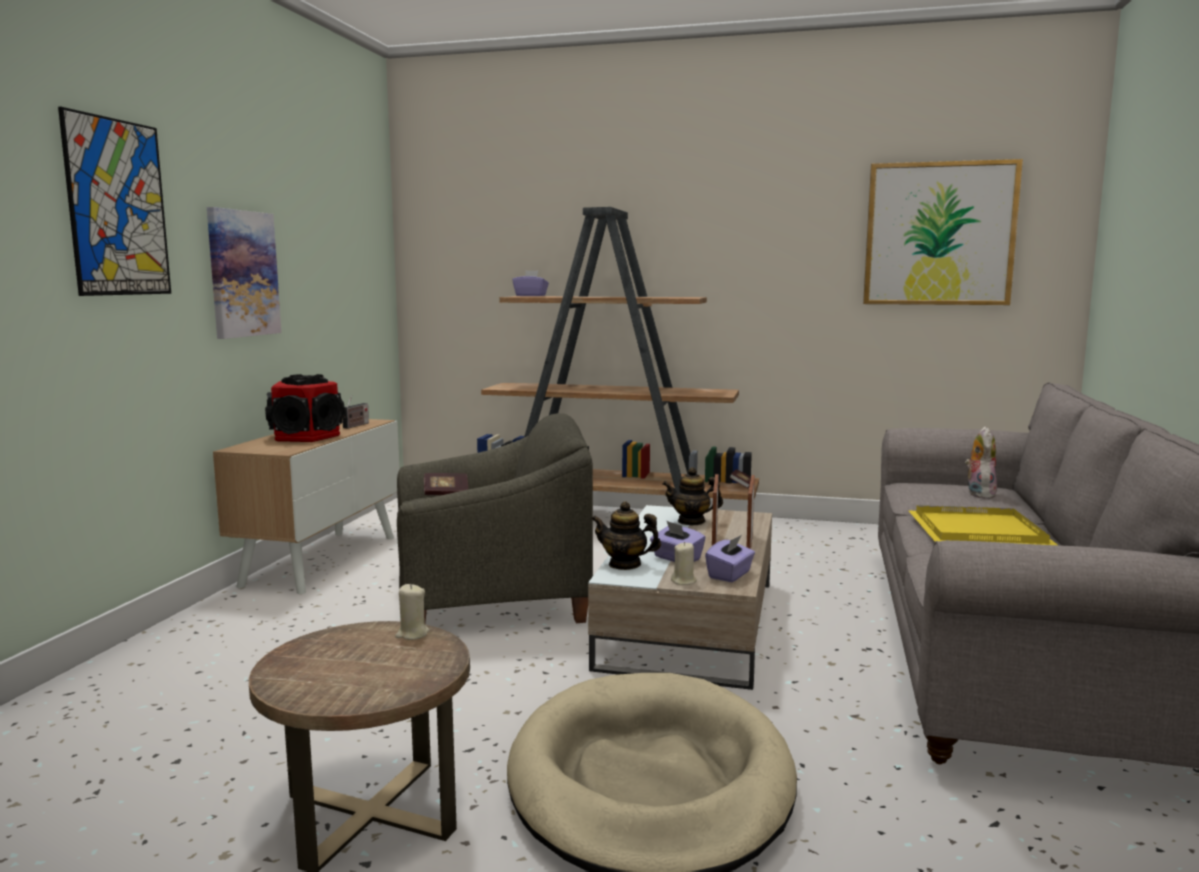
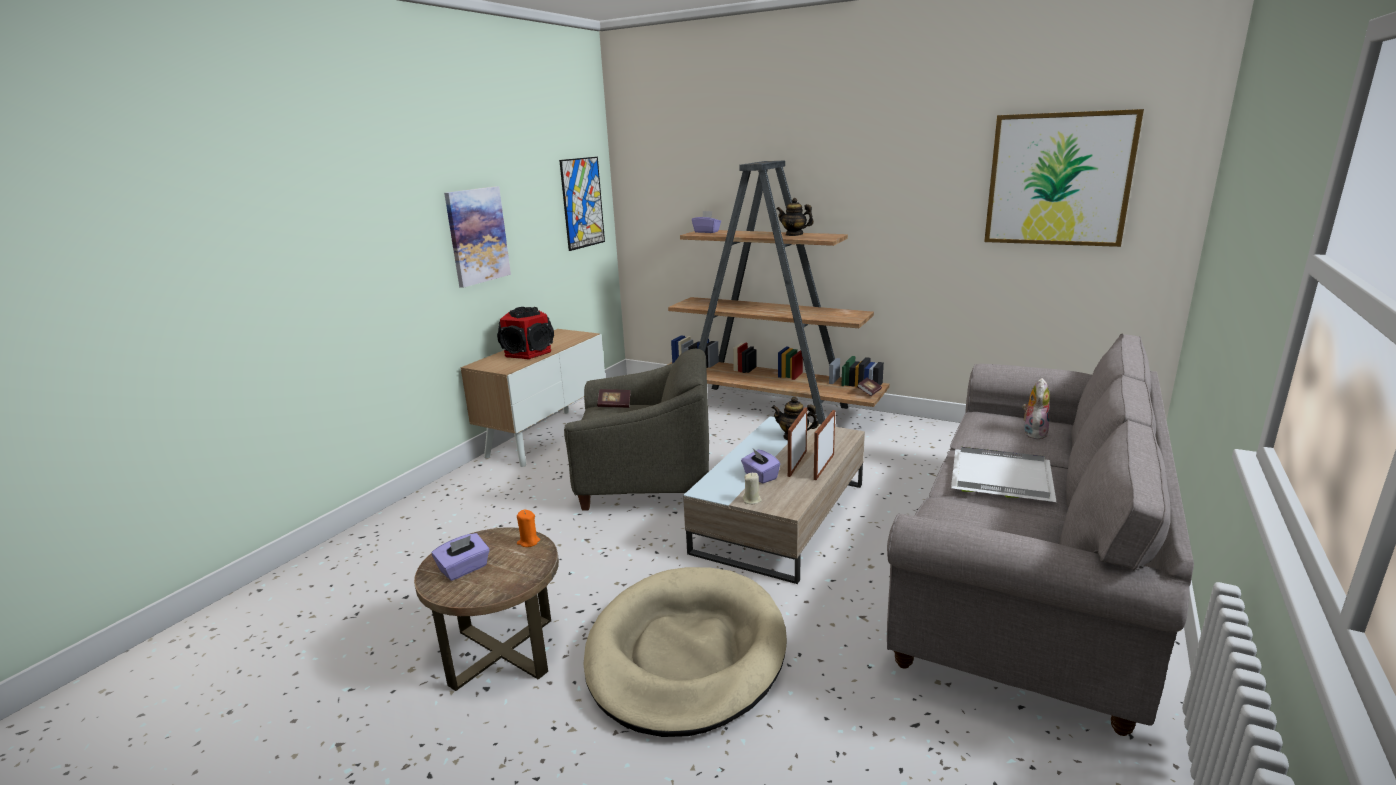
camera: 15 degrees right, 10 degrees up
picture [58,107,171,296] -> picture moved to [559,157,605,251]
radio [342,395,369,429] -> none
beige candle [395,584,429,640] -> orange candle [517,510,540,547]
teapot [591,501,661,570] -> teapot moved to [777,198,814,236]
purple tissue box [705,535,755,582] -> purple tissue box moved to [432,533,490,581]
yellow tray [908,505,1057,545] -> white tray [951,447,1056,502]

